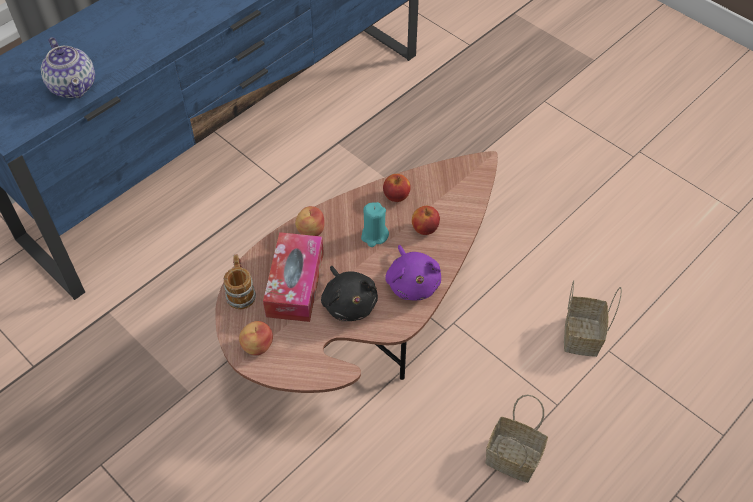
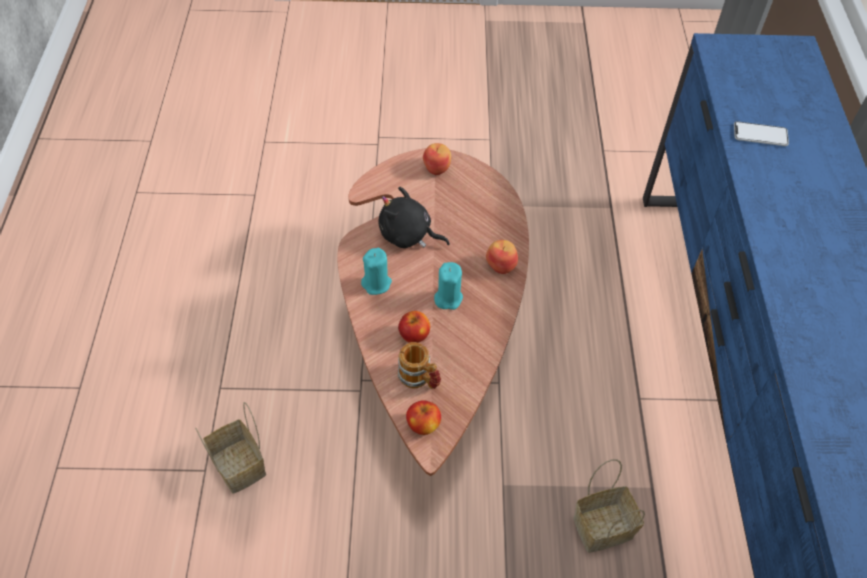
camera: 135 degrees right, 0 degrees up
teapot [41,37,95,98] -> none
mug [224,255,256,310] -> mug moved to [398,342,441,389]
tissue box [263,232,324,322] -> none
apple [383,174,411,202] -> apple moved to [406,400,441,435]
purple plush toy [385,245,441,301] -> turquoise candle [361,248,392,295]
basket [485,394,548,483] -> basket moved to [573,459,645,553]
none -> phone [734,121,789,146]

